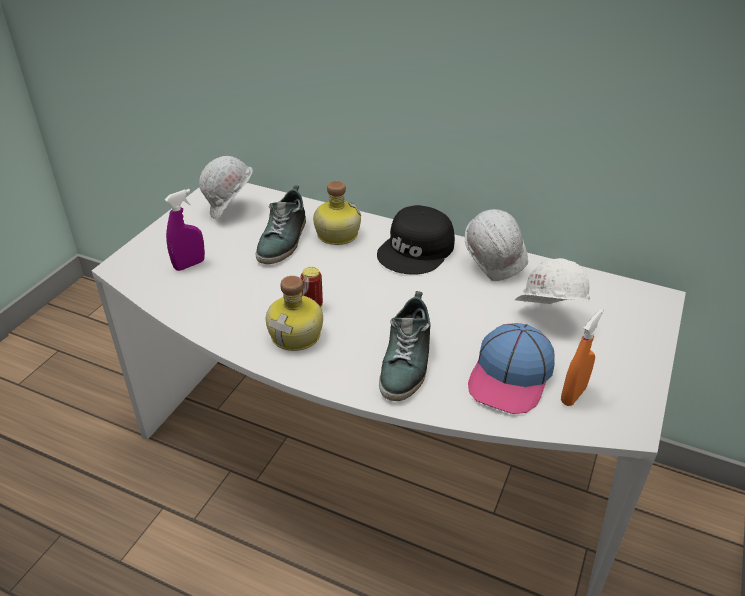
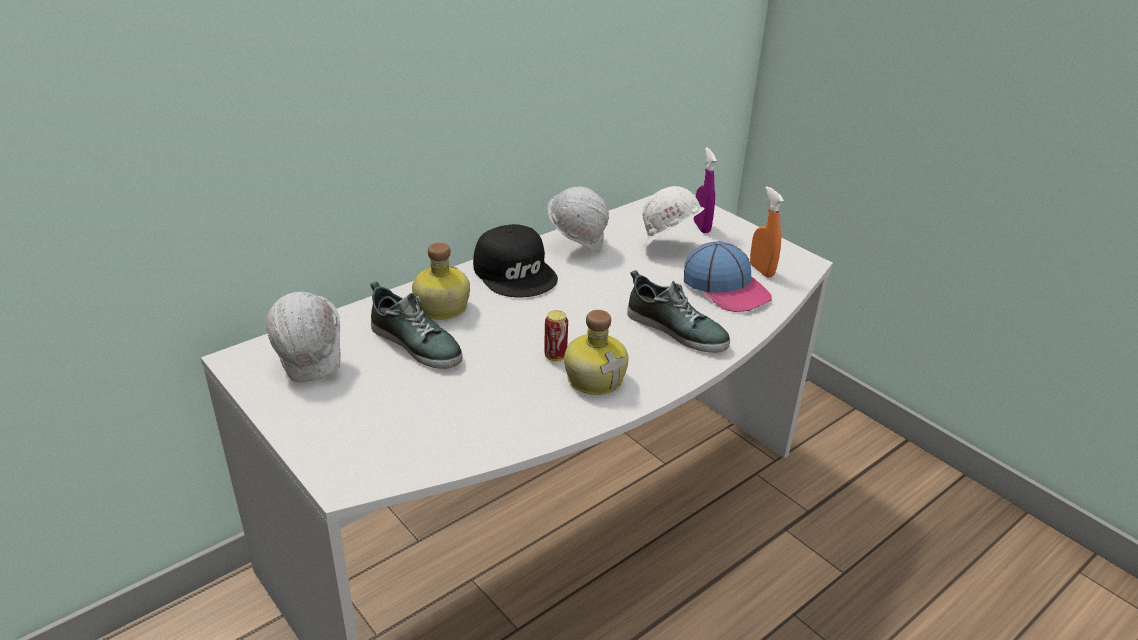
camera: 65 degrees left, 5 degrees down
purple spray bottle [165,189,205,271] -> purple spray bottle moved to [694,147,717,233]

